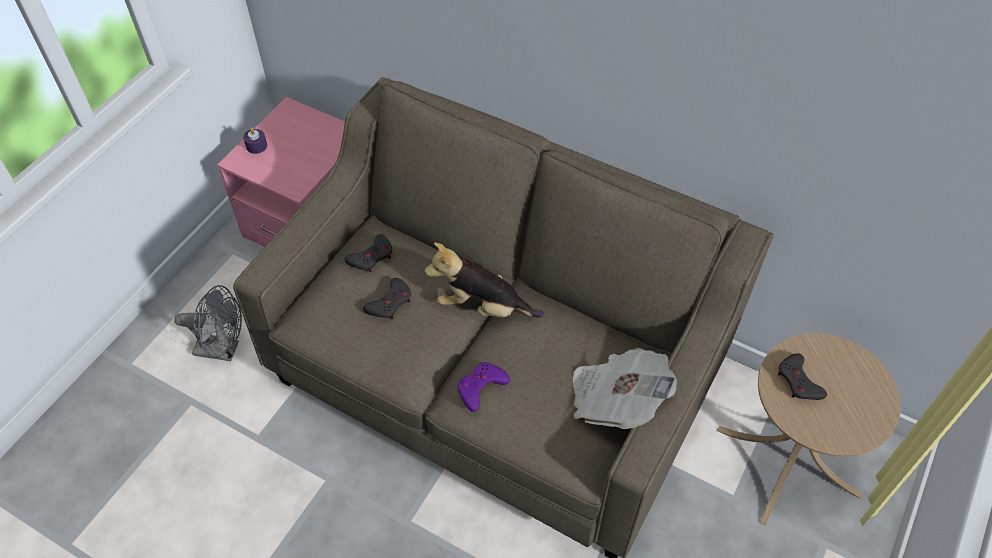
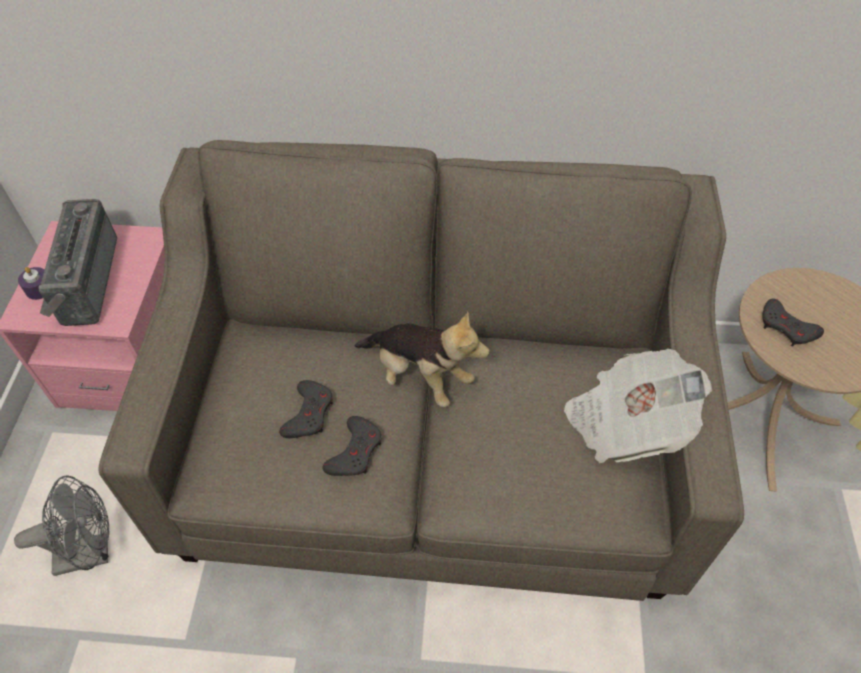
camera: 25 degrees left, 0 degrees up
grey game controller [344,234,392,272] -> grey game controller moved to [322,416,382,476]
plush toy [424,243,544,318] -> plush toy turned 135 degrees counterclockwise [354,311,490,407]
purple game controller [458,362,510,412] -> none
none -> radio [39,199,117,326]

